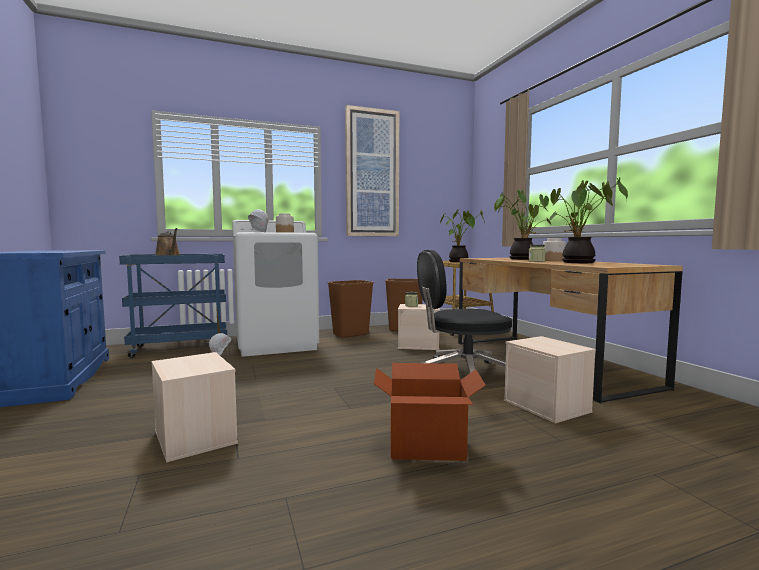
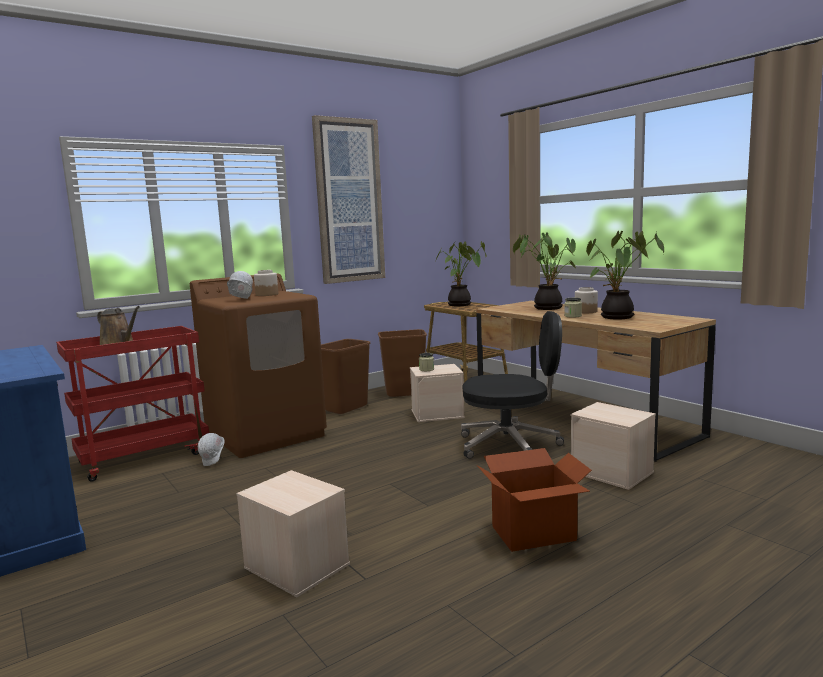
camera: 15 degrees left, 5 degrees up
blue cart [119,254,227,358] -> red cart [56,326,209,482]
white washing machine [232,220,319,357] -> brown washing machine [190,274,327,458]
black office chair [417,250,512,374] -> black office chair turned 150 degrees counterclockwise [461,311,564,459]

